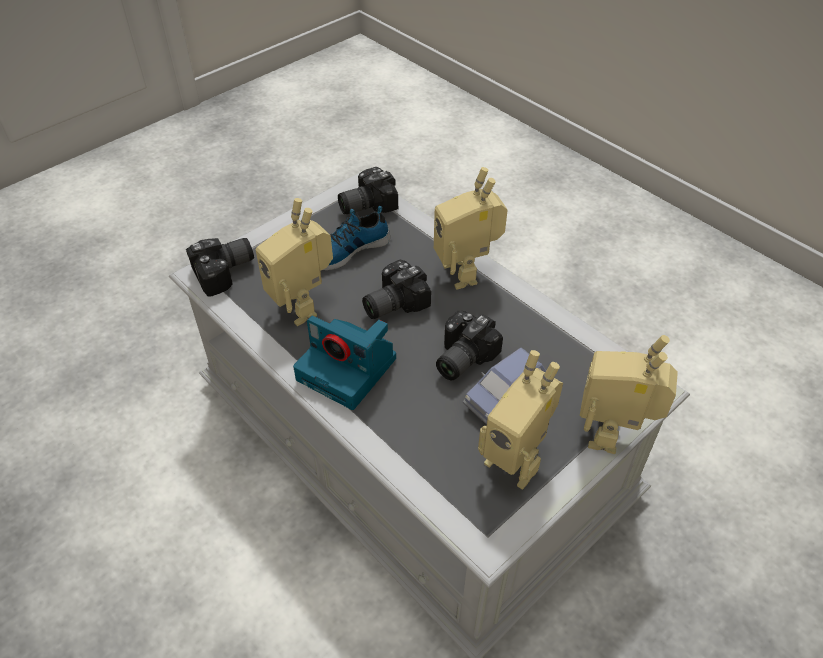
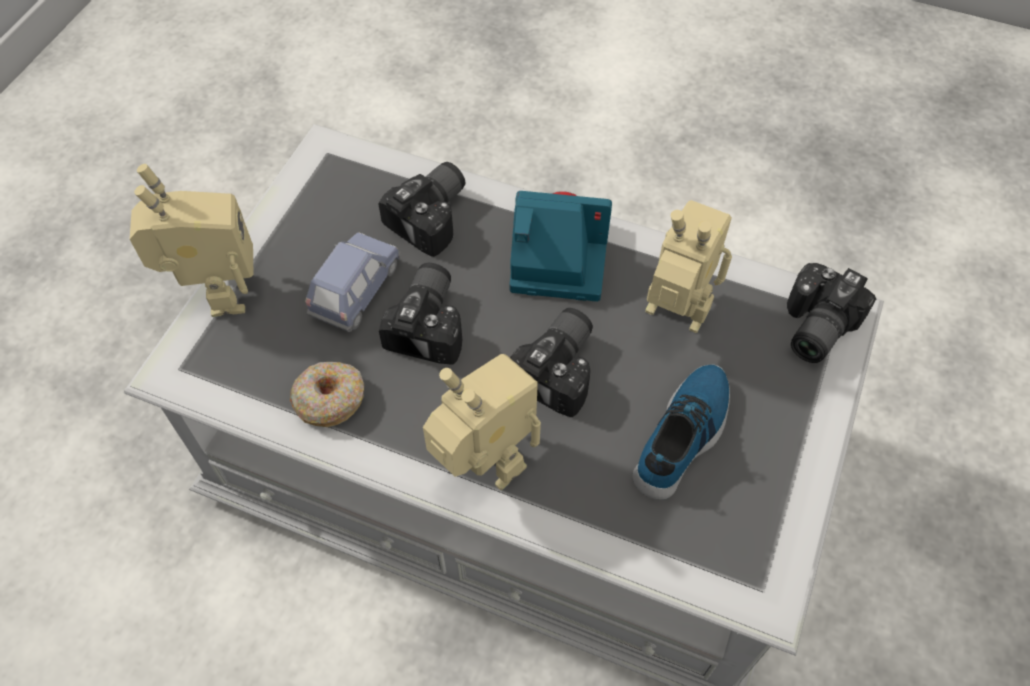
camera: 155 degrees right, 10 degrees up
camera [338,167,398,214] -> camera moved to [378,162,465,257]
toy robot [478,350,563,489] -> none
none -> donut [290,362,364,427]

